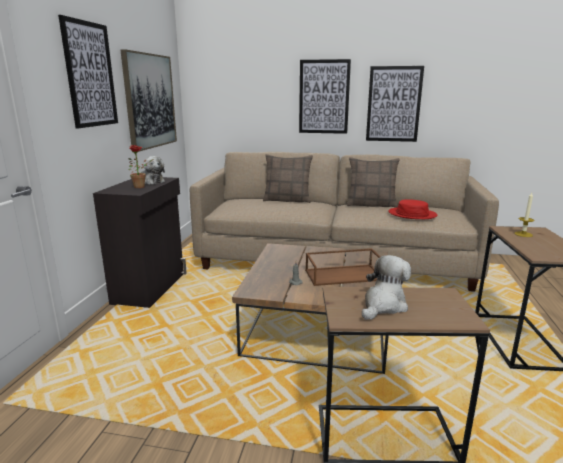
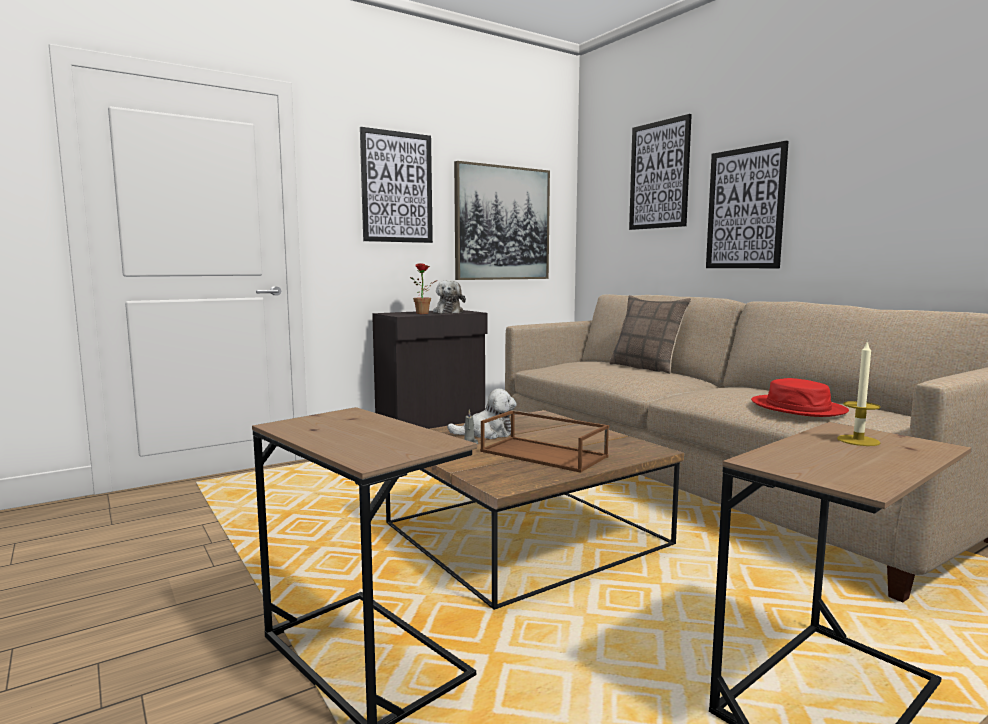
camera: 45 degrees right, 10 degrees down
pillow [347,157,400,208] -> none
plush toy [362,255,411,320] -> plush toy moved to [447,389,517,439]
picture [366,66,424,142] -> picture moved to [629,114,692,230]

